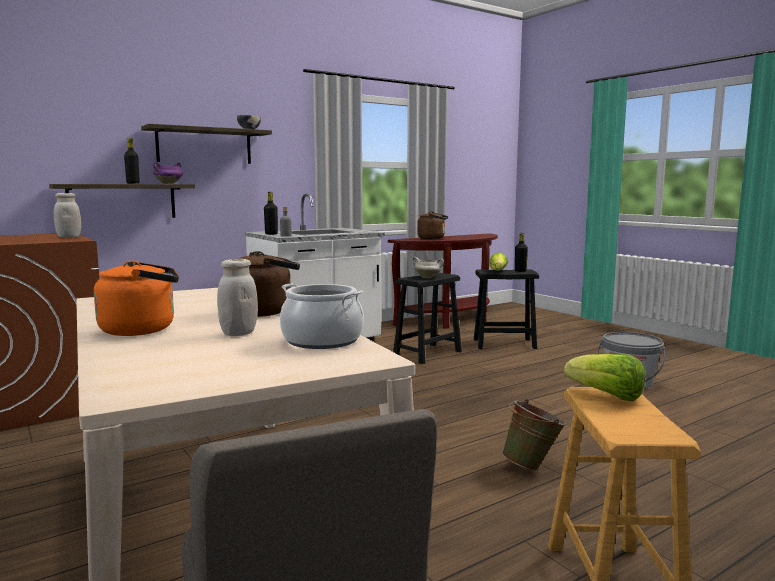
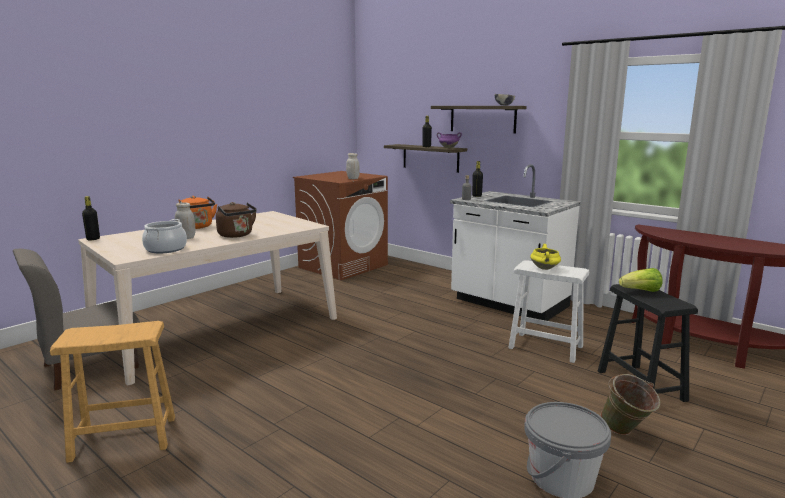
camera: 75 degrees right, 5 degrees up
black stool [393,273,462,364] -> white stool [508,260,589,363]
white cooking pot [412,257,444,278] -> yellow cooking pot [530,244,561,270]
brown kettle [417,211,448,239] -> none
green bucket [502,399,566,471] -> green bucket moved to [600,374,660,435]
black bottle [515,233,528,272] -> black bottle moved to [82,196,100,240]
lettuce [564,354,645,401] -> none

